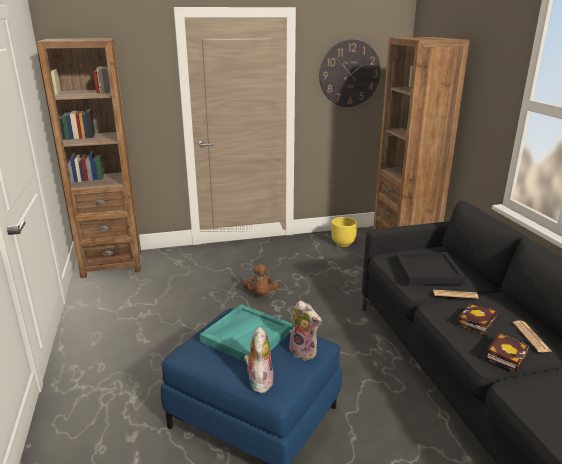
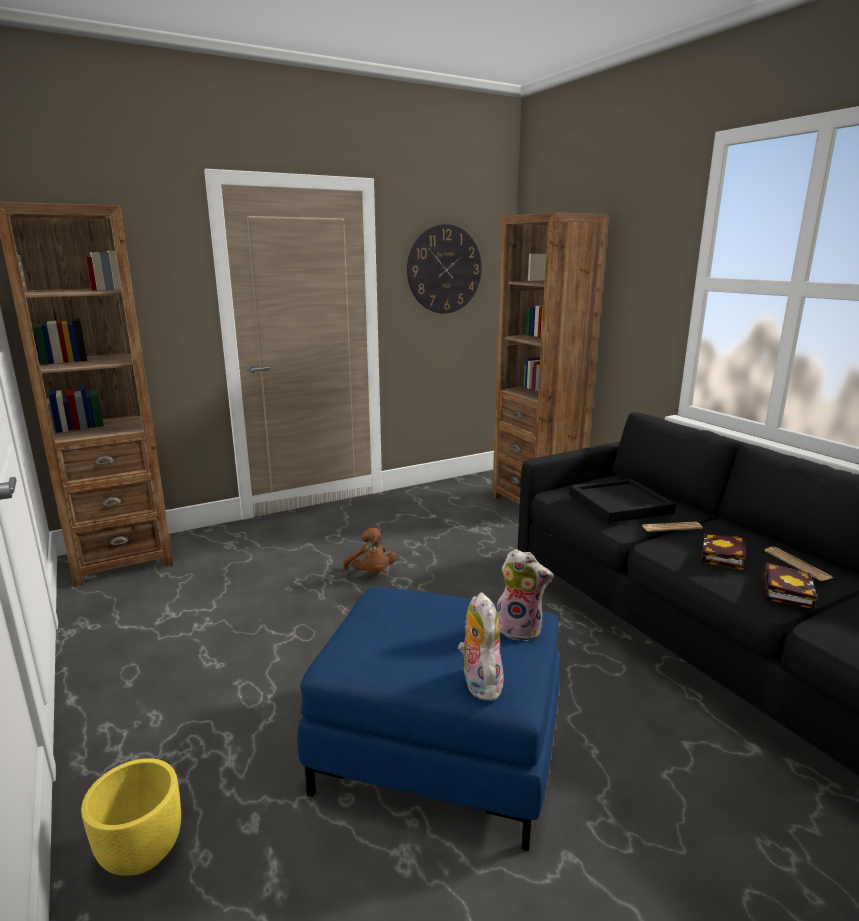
camera: 15 degrees left, 5 degrees down
turquoise tray [200,304,292,363] -> none
yellow planter [331,217,358,247] -> yellow planter moved to [81,758,181,876]

